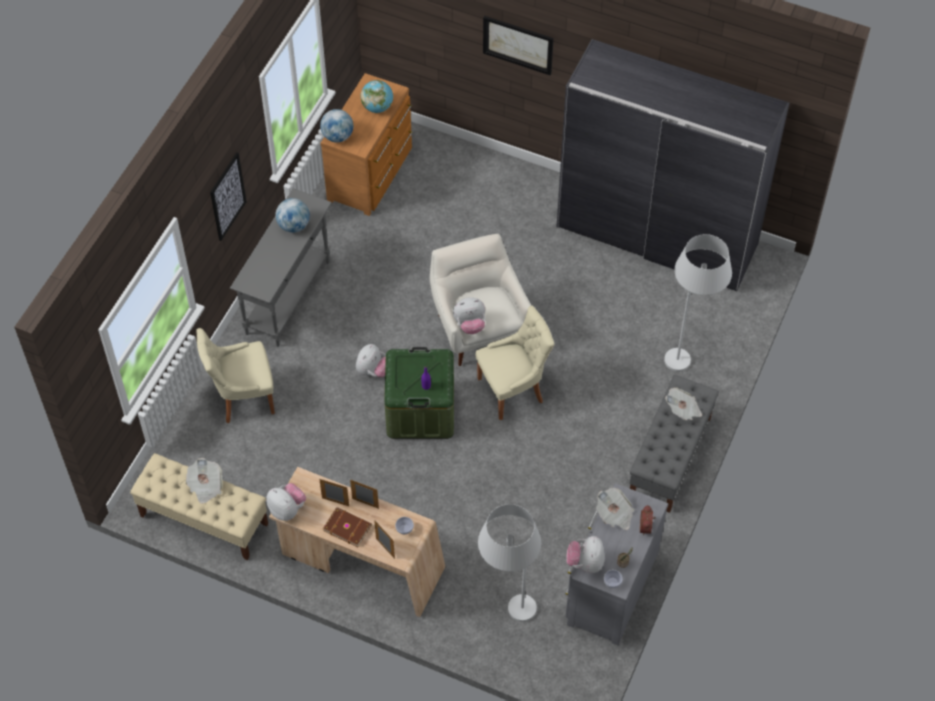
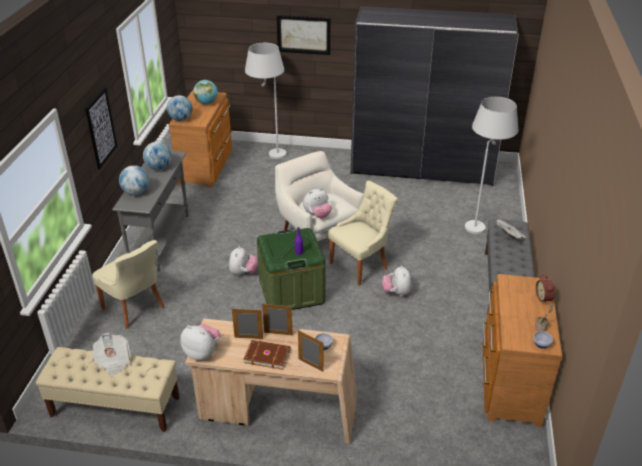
camera: 15 degrees left, 20 degrees down
beige chair [196,328,275,423] -> beige chair turned 105 degrees counterclockwise [92,240,165,329]
white floor lamp [478,504,541,622] -> white floor lamp moved to [245,43,287,159]
grey dresser [565,483,668,646] -> brown dresser [482,274,563,427]
plush toy [566,536,605,573] -> plush toy moved to [382,266,411,296]
newspaper [596,488,634,530] -> none
none -> globe [119,165,149,195]

